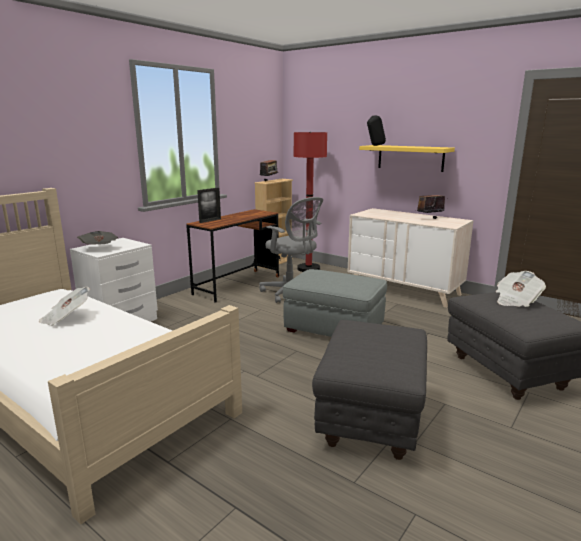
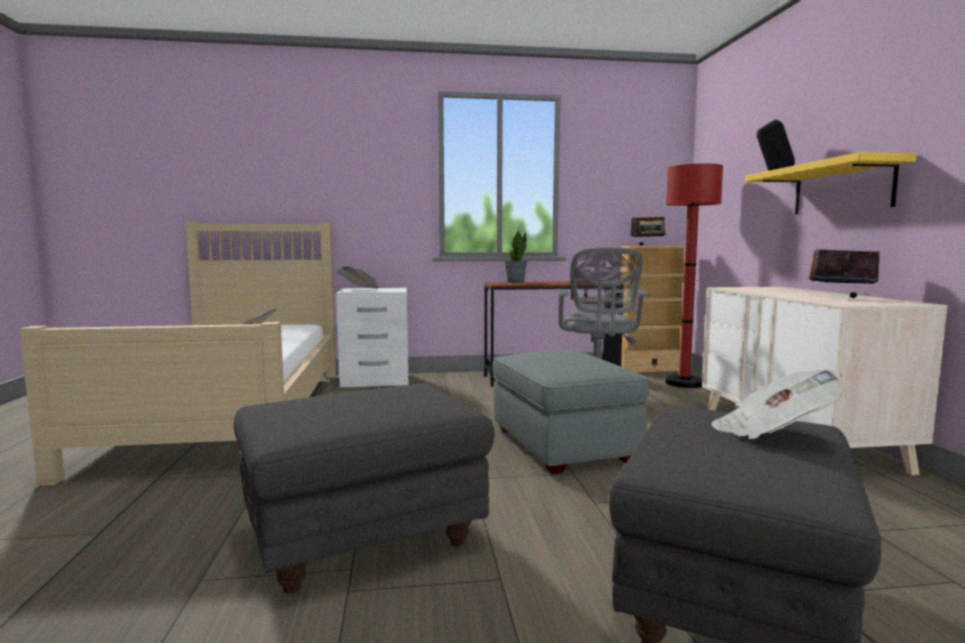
camera: 45 degrees right, 10 degrees down
picture frame [197,188,221,223] -> potted plant [504,230,527,283]

